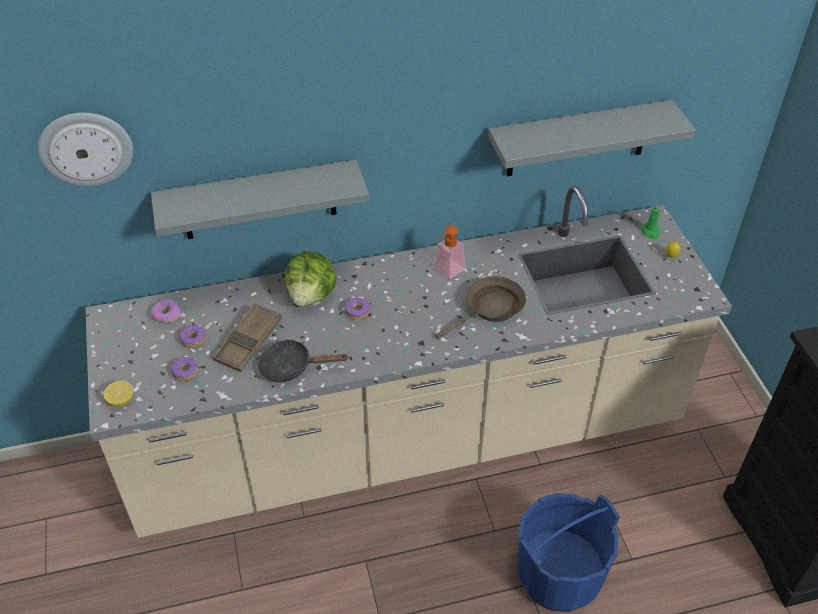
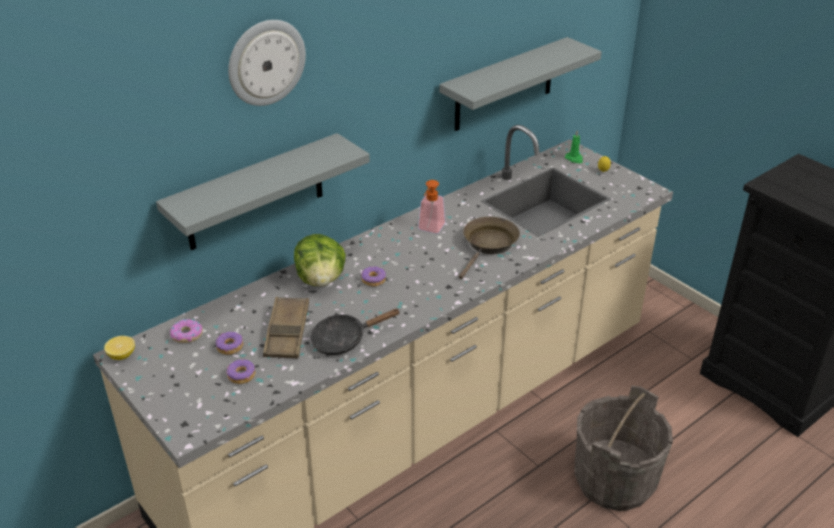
camera: 25 degrees left, 10 degrees down
wall clock [37,113,133,186] -> wall clock moved to [228,20,306,106]
lemon [103,381,133,407] -> lemon moved to [104,336,135,360]
blue bucket [517,493,620,612] -> grey bucket [574,386,673,511]

